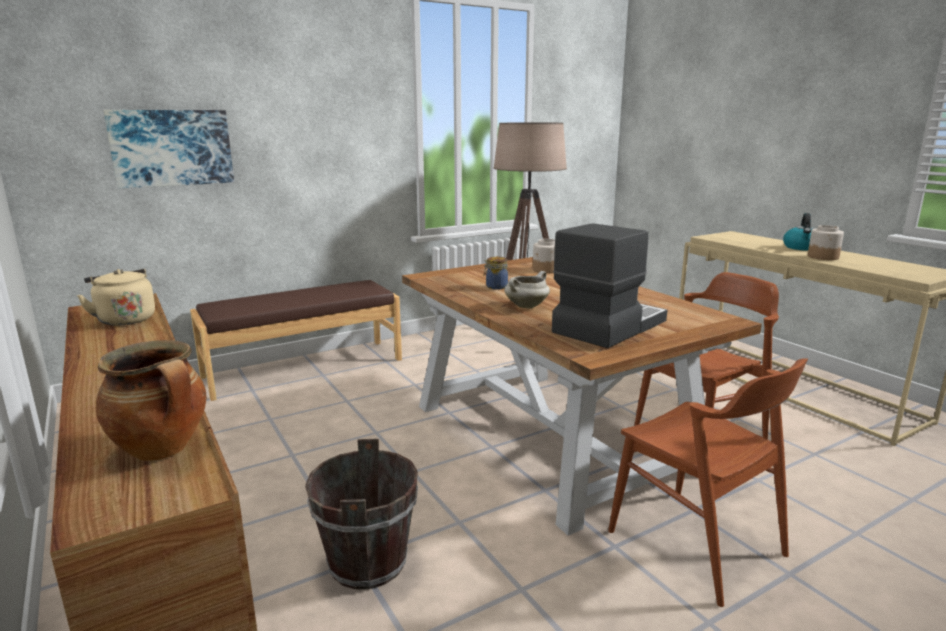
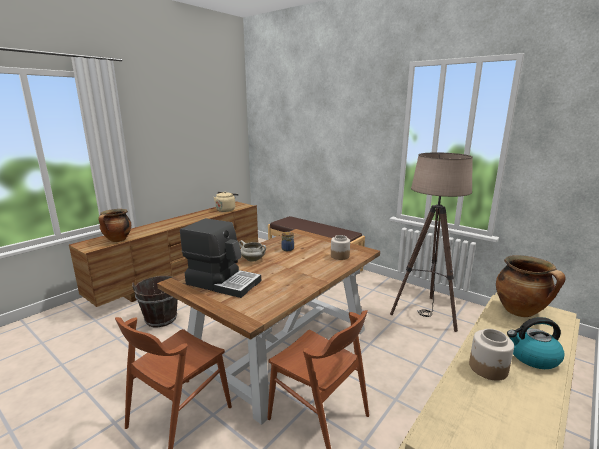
camera: 70 degrees right, 0 degrees up
picture [103,110,234,188] -> none
none -> cooking pot [496,255,565,317]

